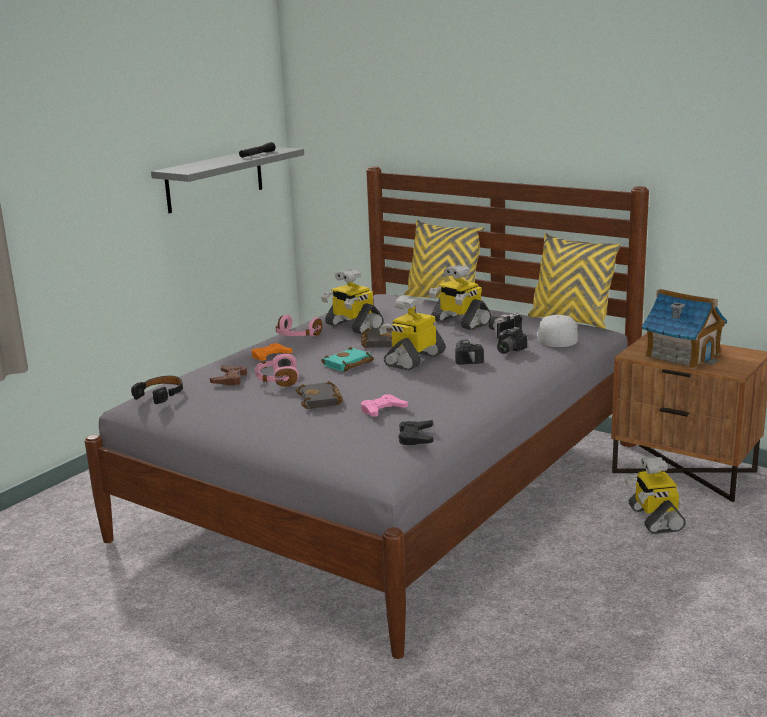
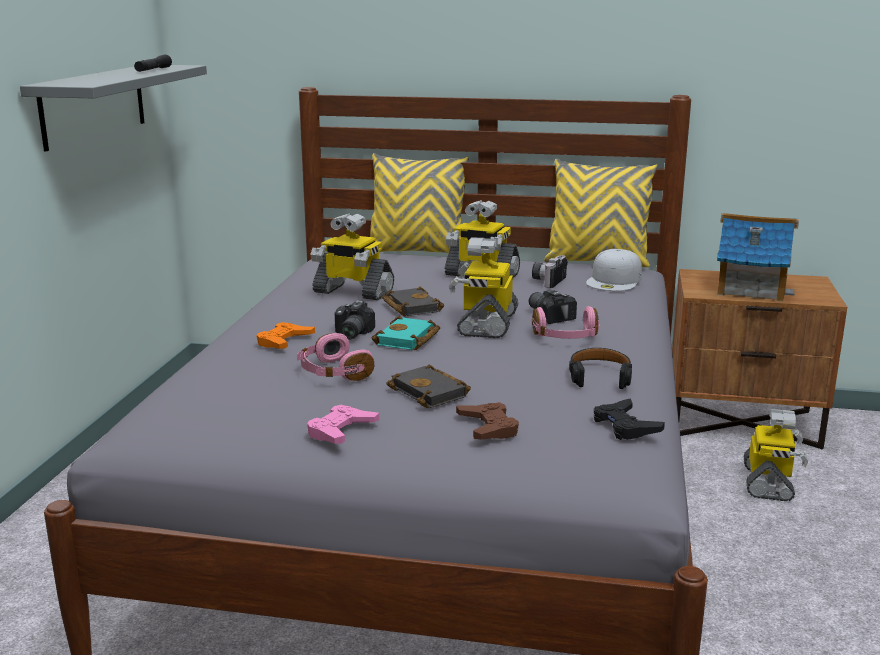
camera: 25 degrees left, 0 degrees up
black headphones [131,376,183,404] -> black headphones moved to [569,348,632,389]
brown game controller [210,365,247,385] -> brown game controller moved to [456,402,519,440]
pink headphones [276,315,322,336] -> pink headphones moved to [531,306,599,339]
pink game controller [361,394,408,417] -> pink game controller moved to [307,404,379,444]
camera [497,327,527,354] -> camera moved to [335,300,375,340]
white cap [537,315,578,347] -> white cap turned 135 degrees counterclockwise [586,249,642,291]
toy robot [624,457,686,534] -> toy robot turned 135 degrees counterclockwise [744,409,808,501]

